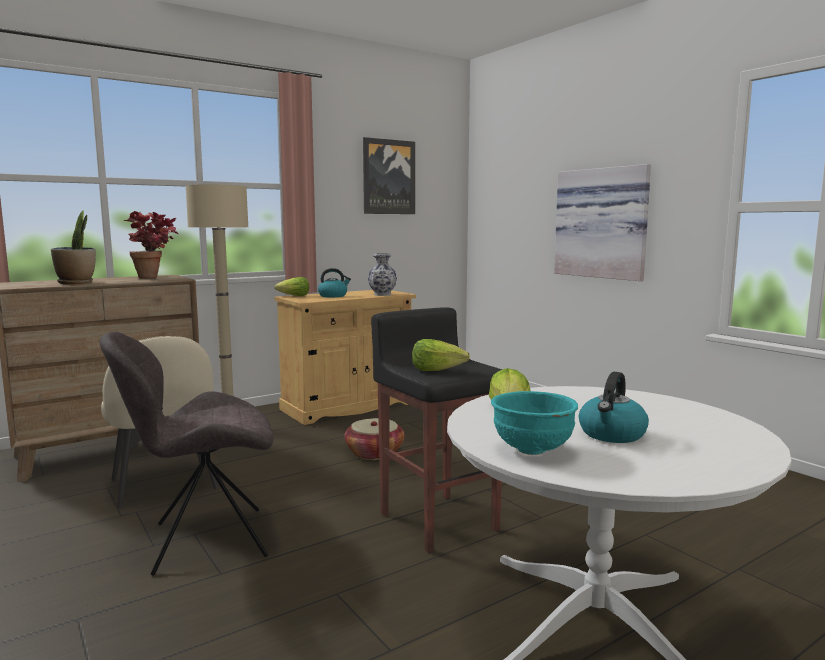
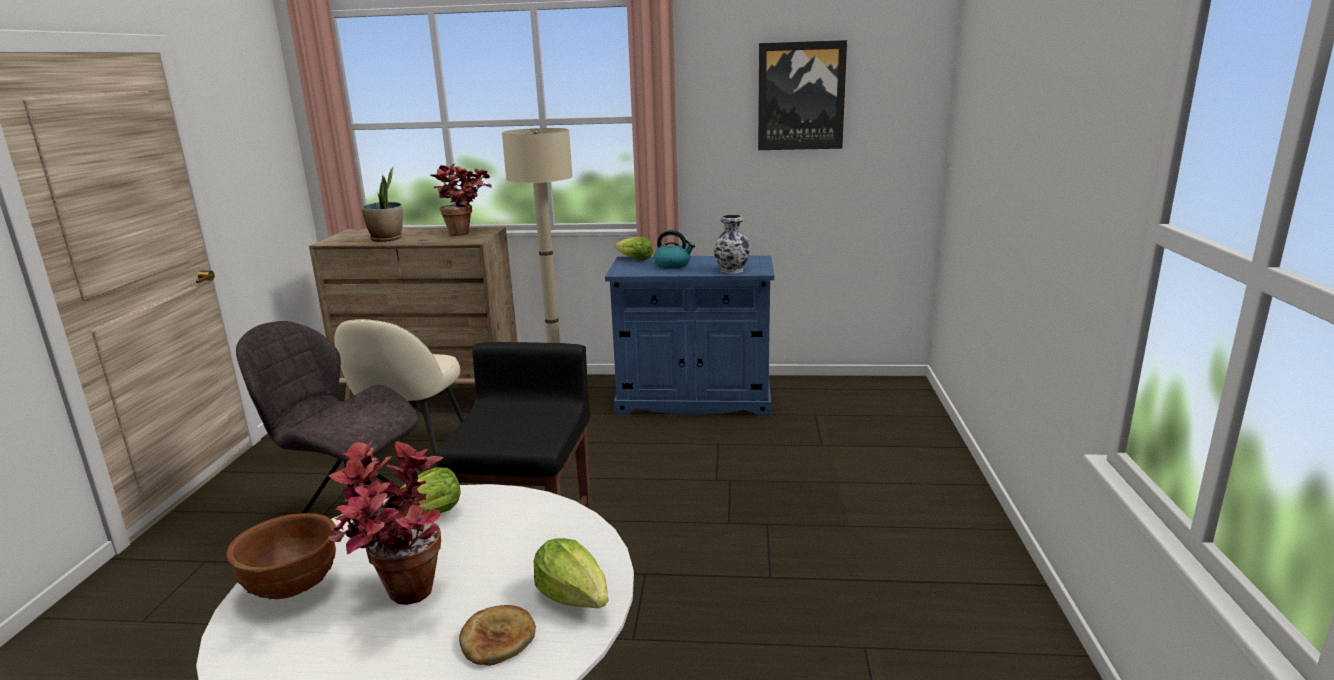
camera: 40 degrees right, 10 degrees up
beige cabinet [274,290,416,425] -> blue cabinet [605,255,774,416]
basket [344,418,405,460] -> none
lettuce [412,339,470,371] -> lettuce moved to [534,538,608,608]
turquoise bowl [491,391,578,455] -> brown bowl [226,513,336,599]
picture [554,164,651,281] -> none
kettle [579,372,649,443] -> potted plant [328,441,444,605]
none -> bread [459,605,536,666]

